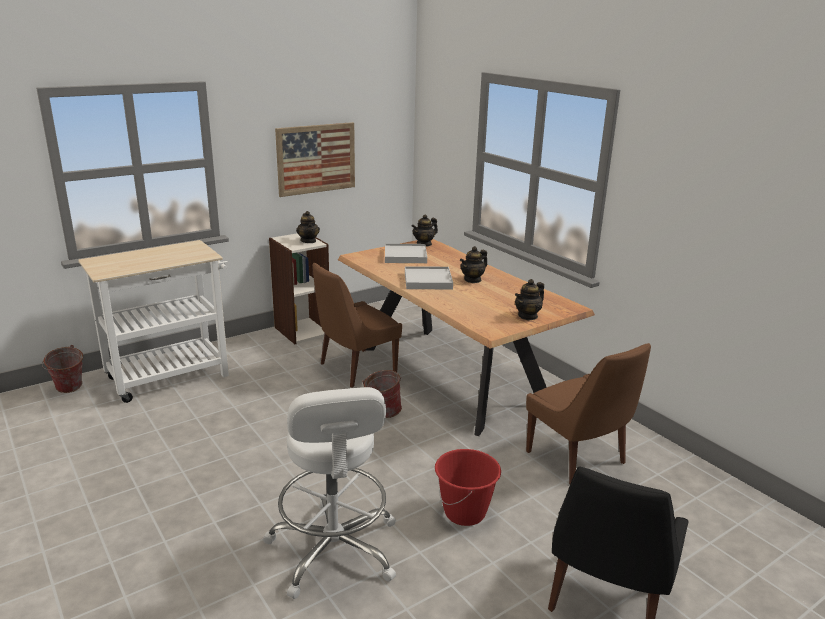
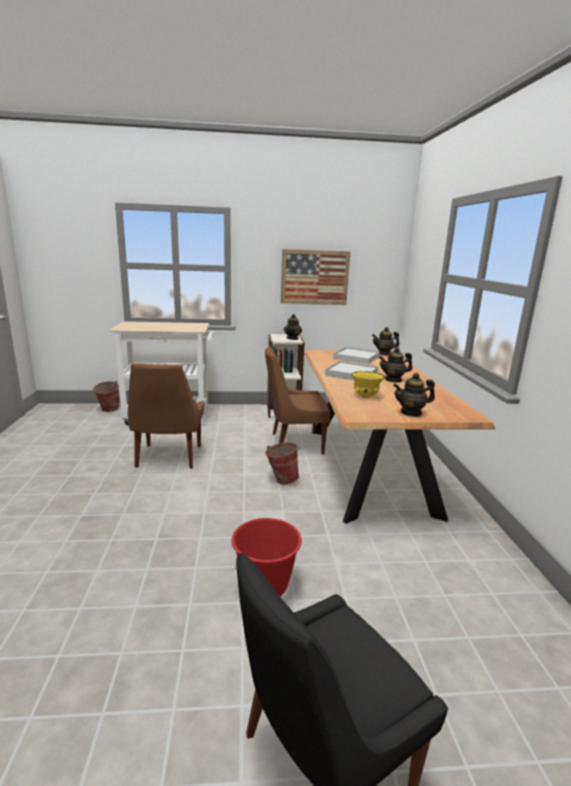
camera: 30 degrees right, 5 degrees down
white stool [263,387,396,599] -> none
brown chair [526,343,651,484] -> brown chair moved to [128,364,204,469]
none -> yellow bowl [351,371,386,398]

